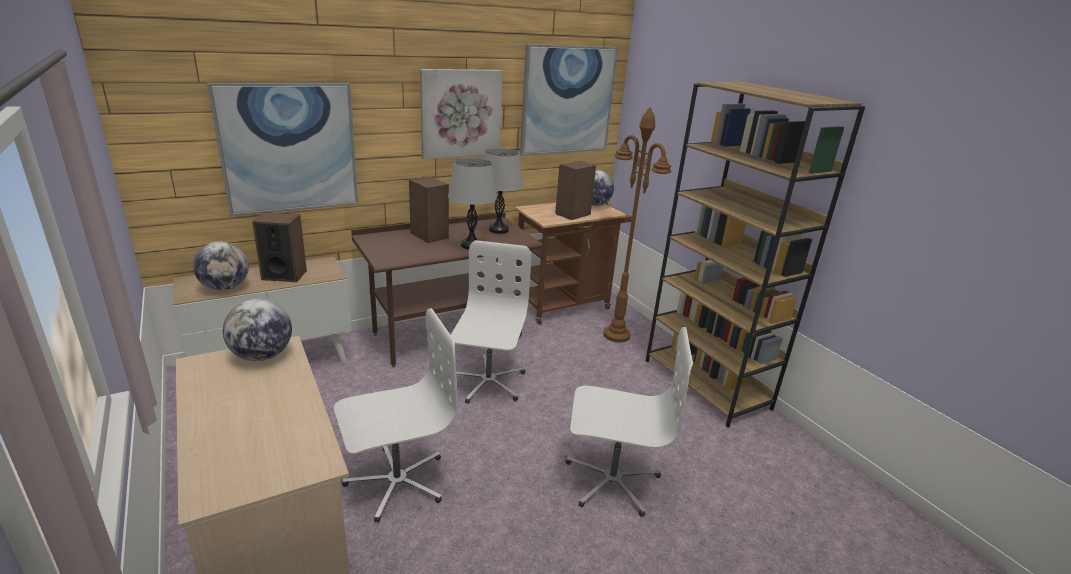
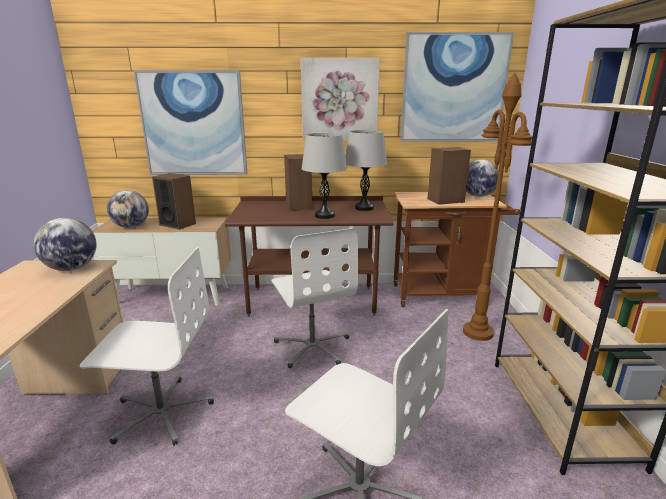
camera: 30 degrees right, 5 degrees down
white office chair [449,240,531,404] -> white office chair turned 120 degrees clockwise [271,228,358,368]

